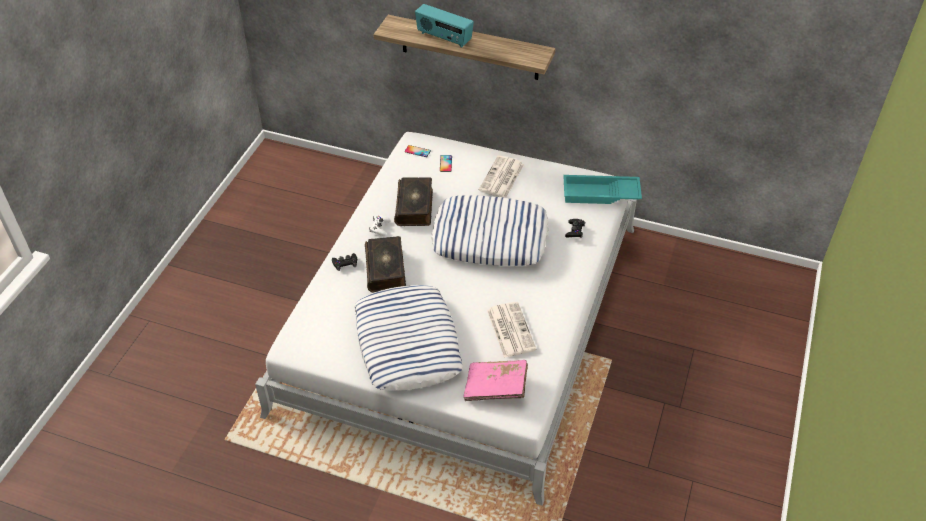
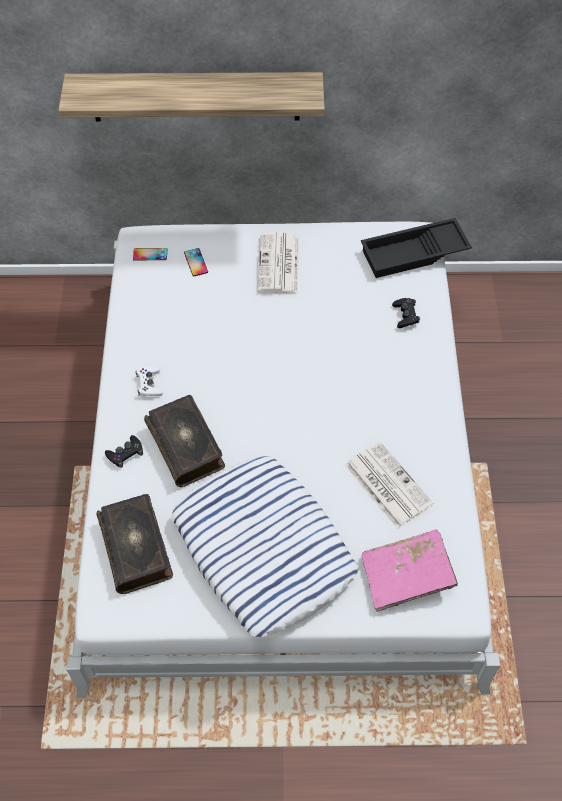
camera: 20 degrees left, 10 degrees up
book [394,177,433,226] -> book moved to [97,494,173,594]
radio [415,4,474,48] -> none
pillow [431,195,549,266] -> none
turquoise tray [563,175,642,204] -> black tray [361,218,472,278]

